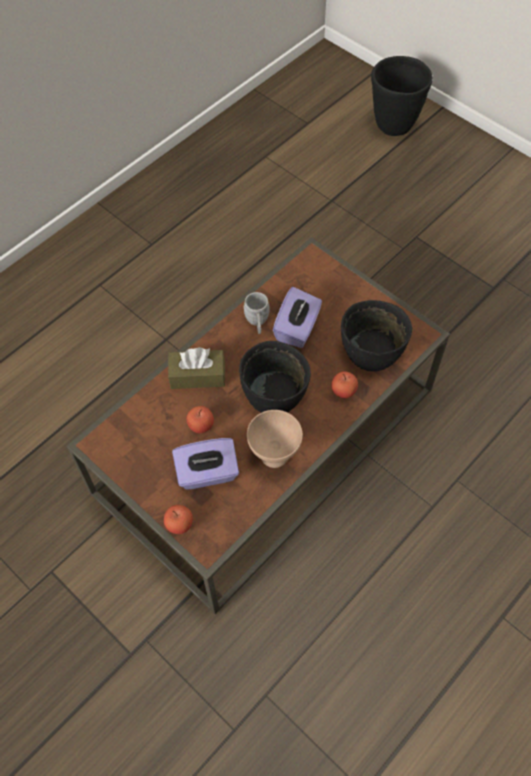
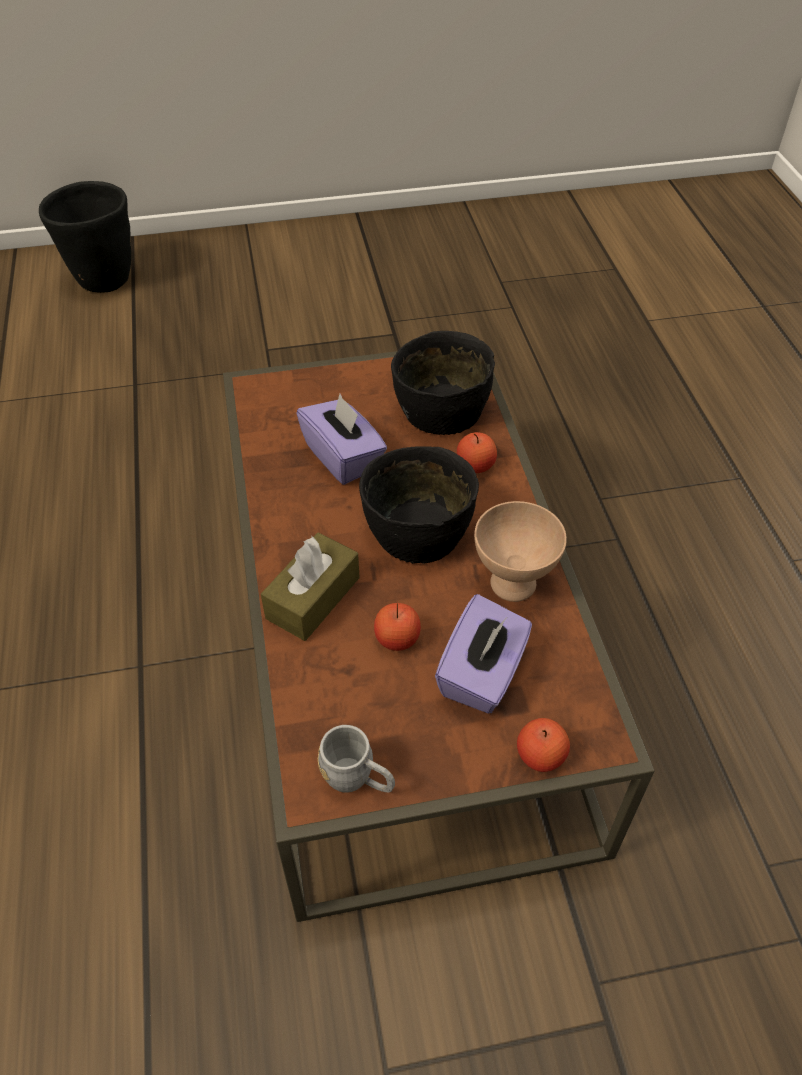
camera: 55 degrees left, 10 degrees down
grey mug [243,292,270,334] -> grey mug moved to [318,725,395,793]

